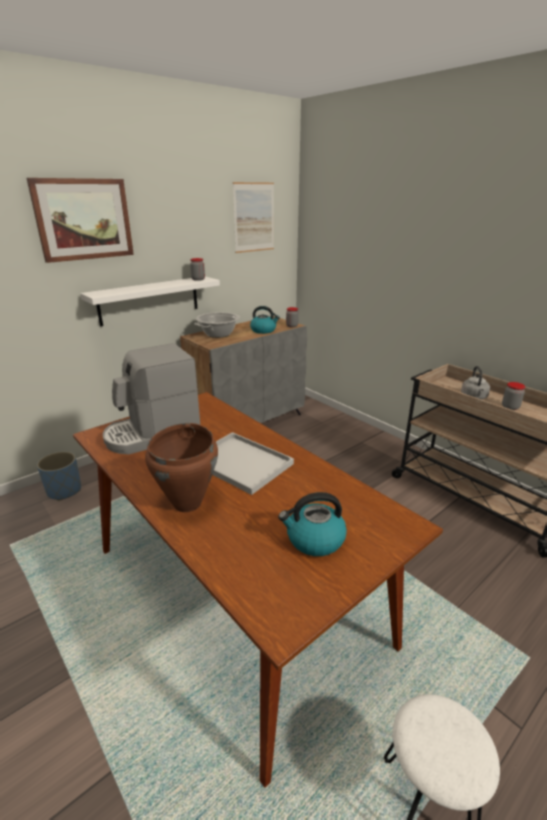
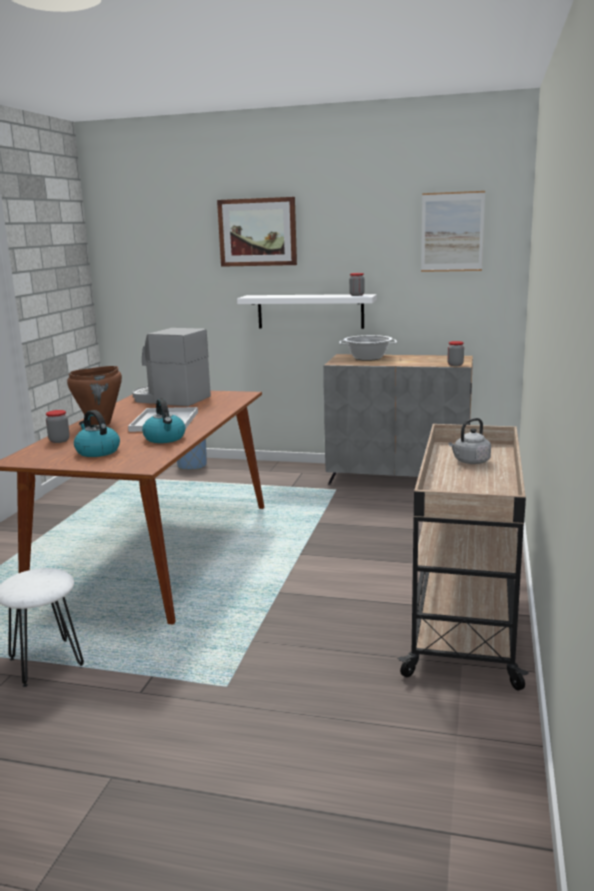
camera: 55 degrees right, 10 degrees down
kettle [250,306,280,334] -> kettle moved to [142,399,185,443]
jar [502,382,525,410] -> jar moved to [46,410,70,443]

